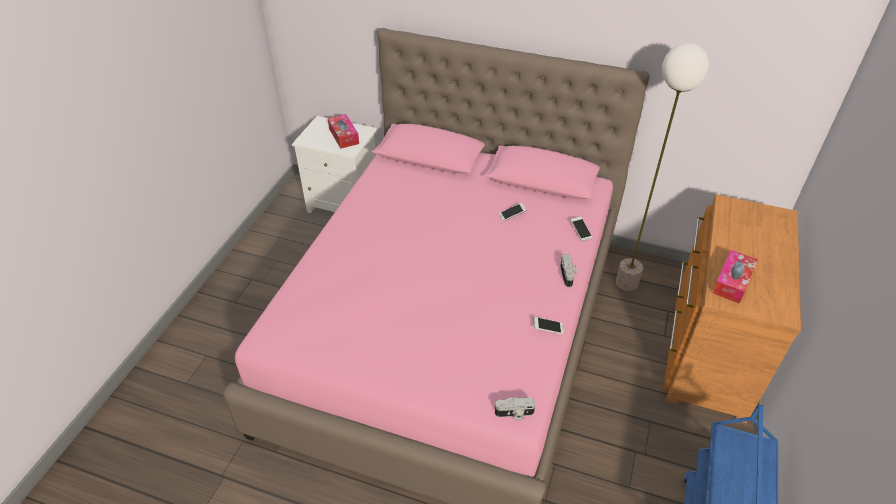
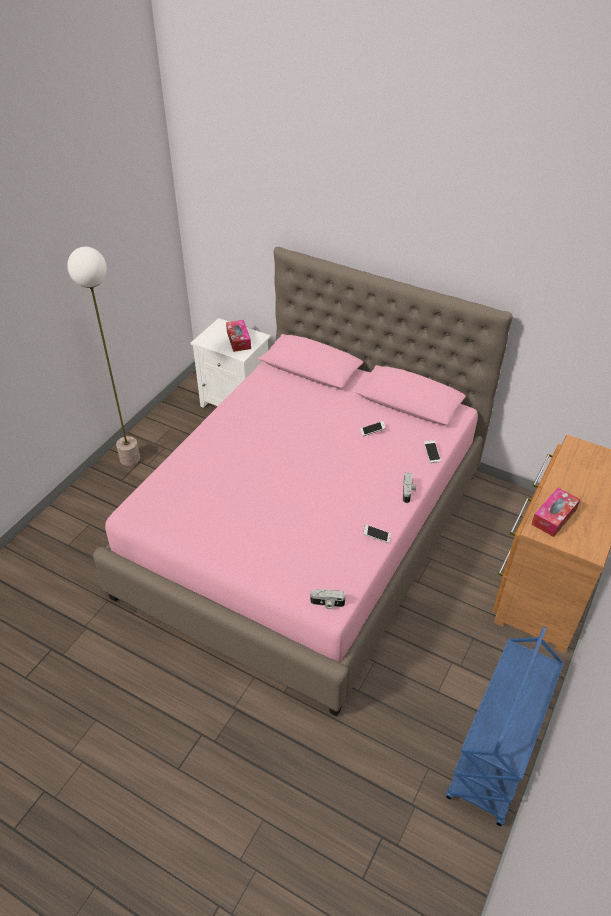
camera: 10 degrees right, 0 degrees up
floor lamp [616,43,709,291] -> floor lamp moved to [67,247,140,466]

